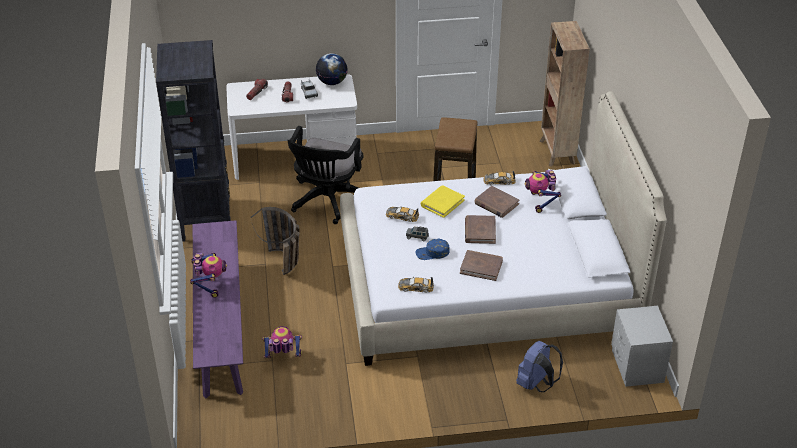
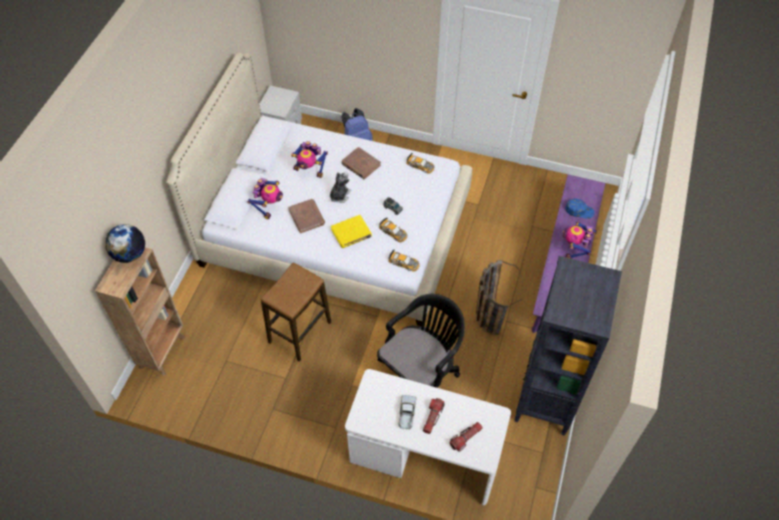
camera: 155 degrees left, 15 degrees up
toy robot [262,326,302,358] -> toy robot moved to [291,141,328,178]
globe [316,53,347,85] -> globe moved to [105,224,145,263]
blue cap [416,239,450,260] -> blue cap moved to [565,198,595,219]
brown book [465,215,496,244] -> plush toy [330,172,351,203]
toy car [483,171,516,185] -> toy car moved to [388,249,419,272]

